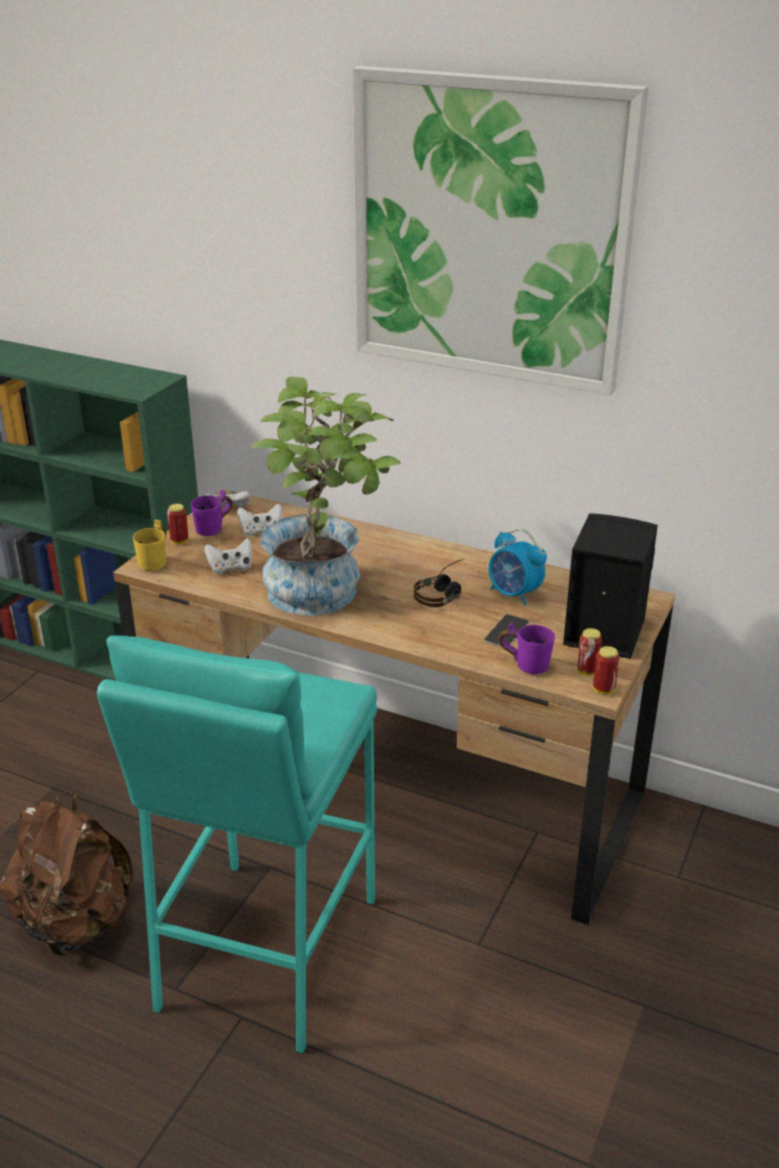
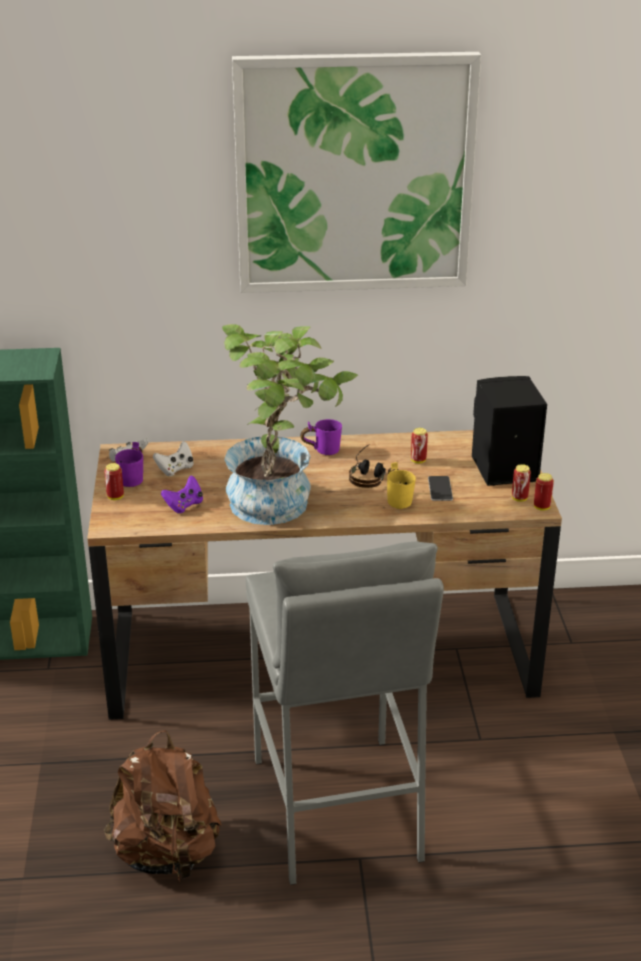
camera: 30 degrees left, 0 degrees up
turquoise stool [97,635,377,1054] -> grey stool [246,541,444,885]
yellow mug [133,520,166,571] -> yellow mug moved to [387,462,416,509]
white game controller [205,538,252,574] -> purple game controller [161,476,203,513]
alarm clock [488,529,547,605] -> can [411,428,428,463]
purple mug [498,622,555,674] -> purple mug moved to [300,419,342,455]

